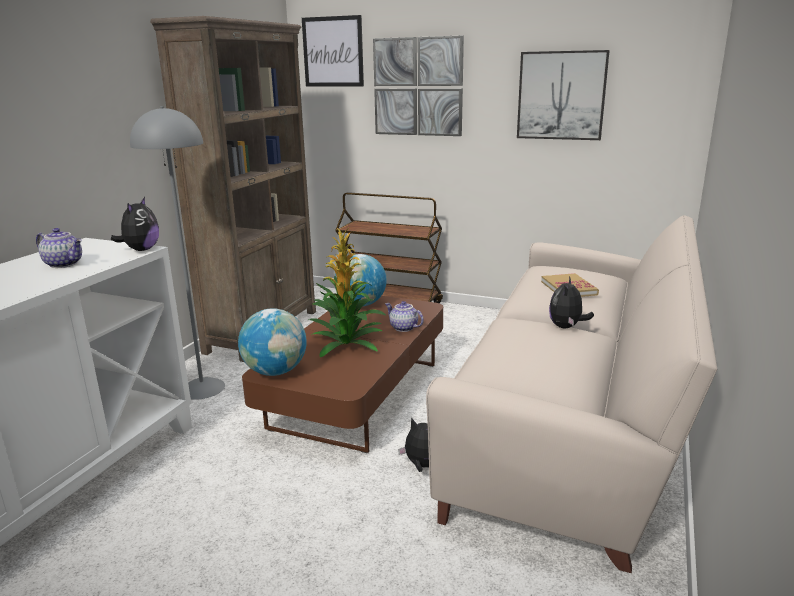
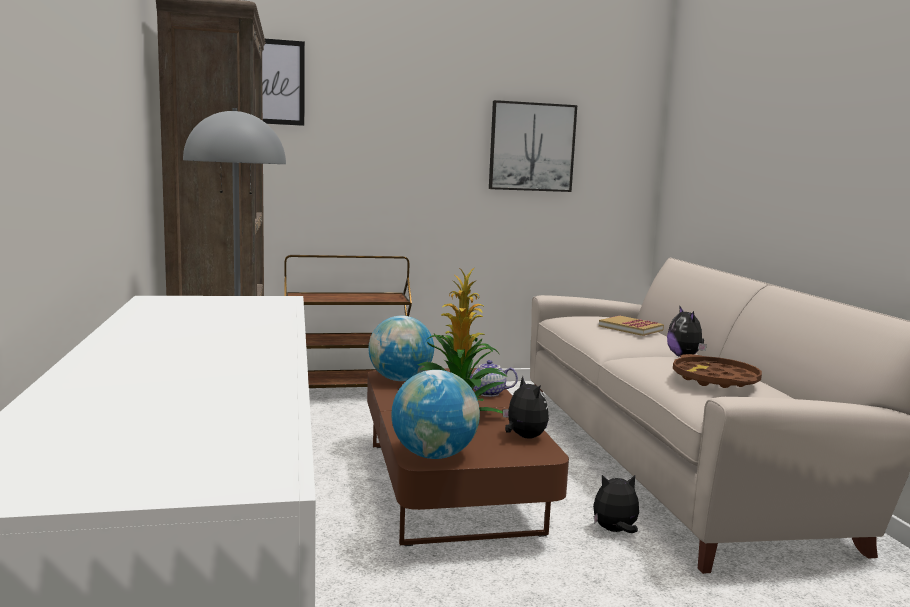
camera: 35 degrees left, 10 degrees down
teapot [36,228,82,268] -> none
plush toy [111,197,159,251] -> plush toy moved to [503,376,549,439]
picture [373,35,464,136] -> none
none -> brown tray [673,354,762,388]

